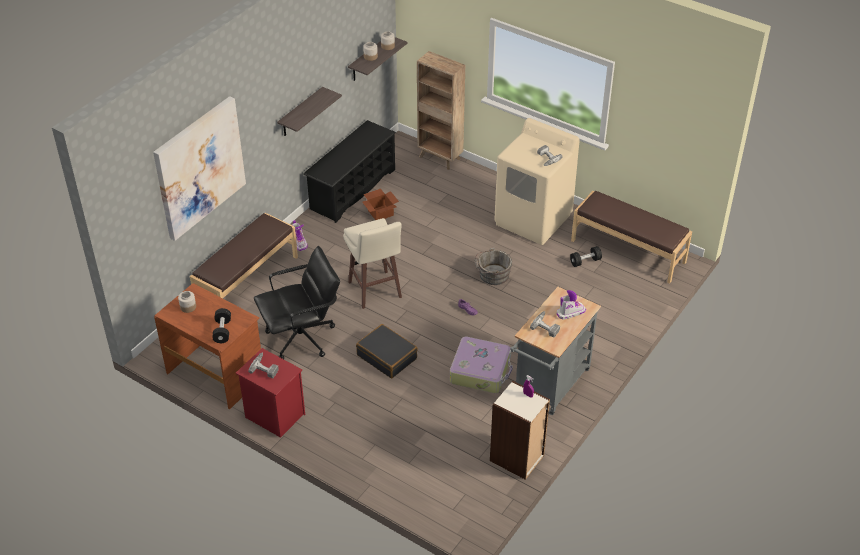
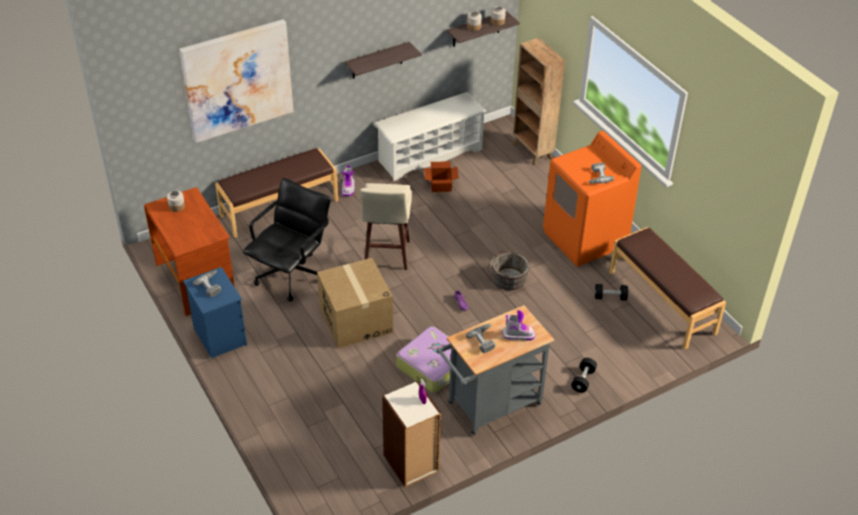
camera: 25 degrees right, 0 degrees up
black dumbbell [212,308,231,343] -> black dumbbell moved to [571,358,597,393]
red nightstand [236,348,305,438] -> blue nightstand [183,267,247,358]
black office chair [254,246,340,359] -> black office chair turned 60 degrees counterclockwise [243,178,331,302]
black shoe rack [303,120,396,223] -> white shoe rack [374,92,486,181]
black suitcase [356,324,418,378] -> cardboard box [317,258,393,348]
beige washing machine [494,118,580,245] -> orange washing machine [543,131,642,267]

